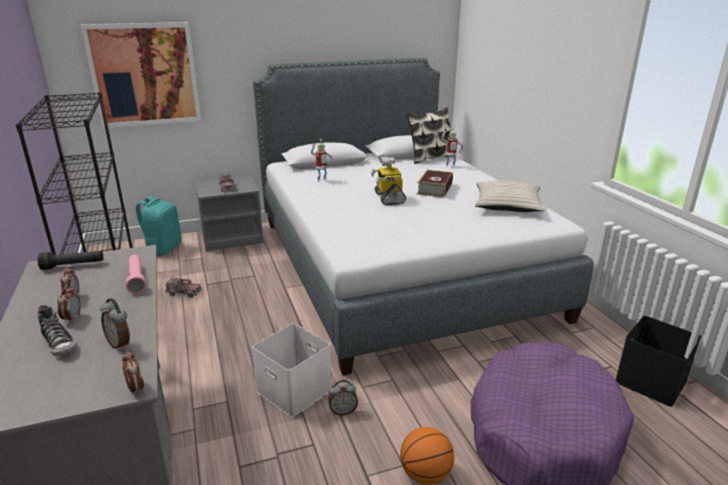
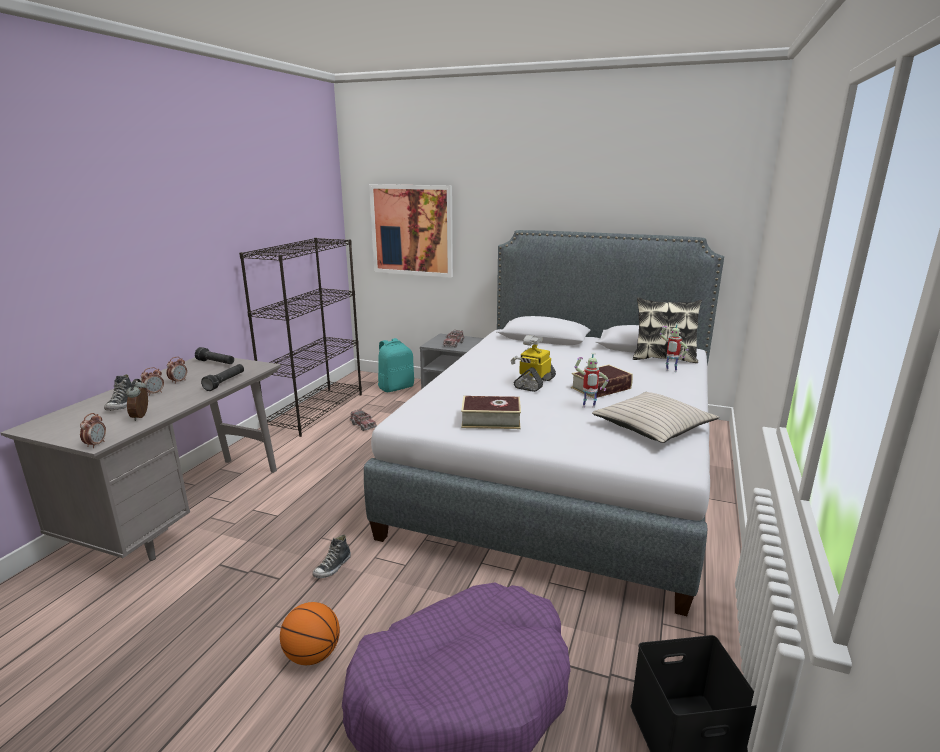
camera: 40 degrees right, 5 degrees down
pink flashlight [126,255,146,294] -> black flashlight [201,364,244,391]
white storage box [252,323,332,417] -> none
toy robot [311,139,332,181] -> toy robot moved to [575,353,609,408]
alarm clock [328,380,358,416] -> shoe [312,535,351,578]
none -> book [461,396,521,429]

